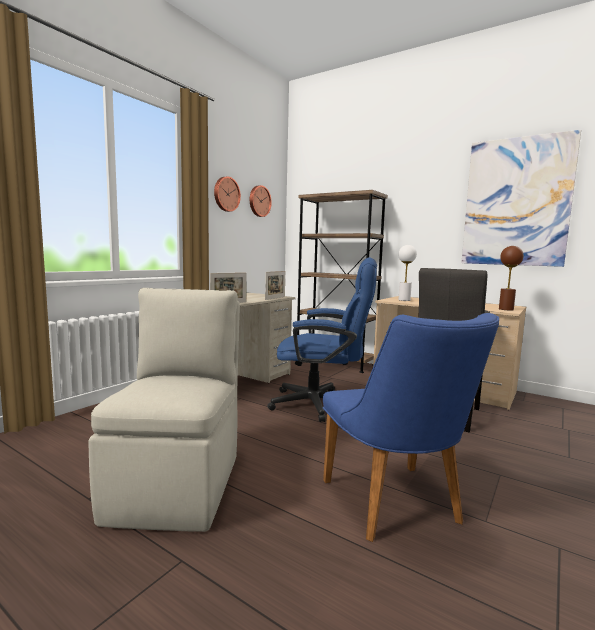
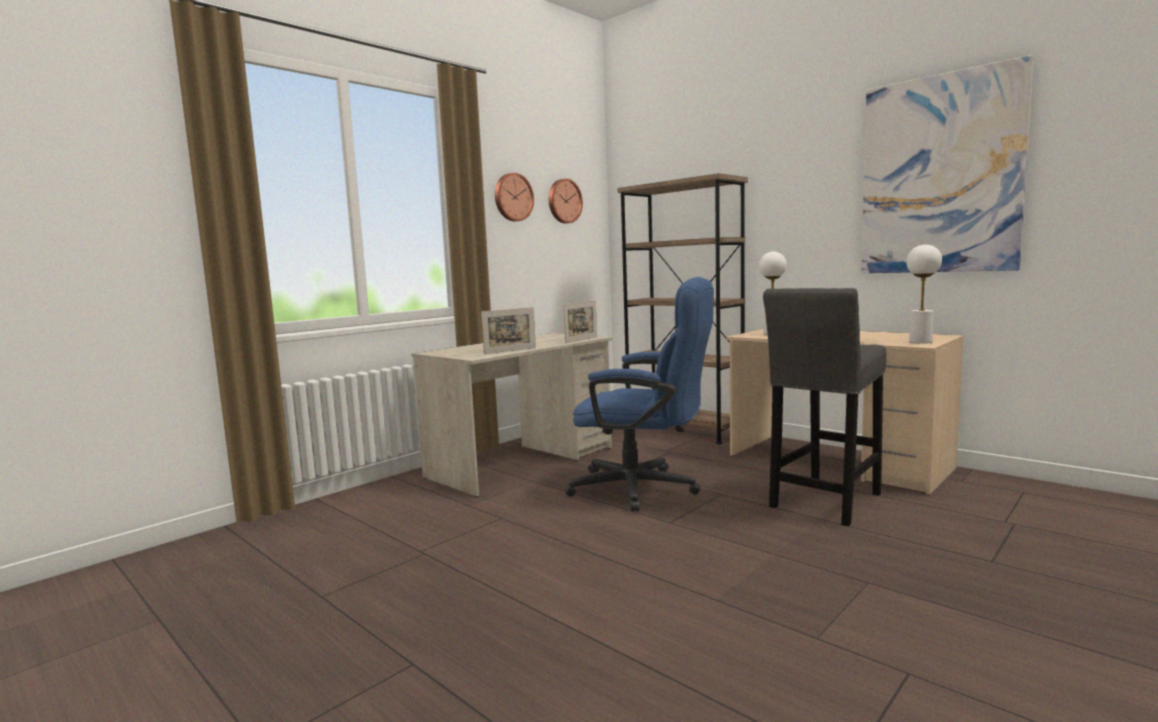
camera: 10 degrees right, 0 degrees up
beige chair [88,288,240,532] -> none
blue chair [323,313,499,542] -> none
brown table lamp [499,246,524,311] -> white table lamp [906,244,942,343]

